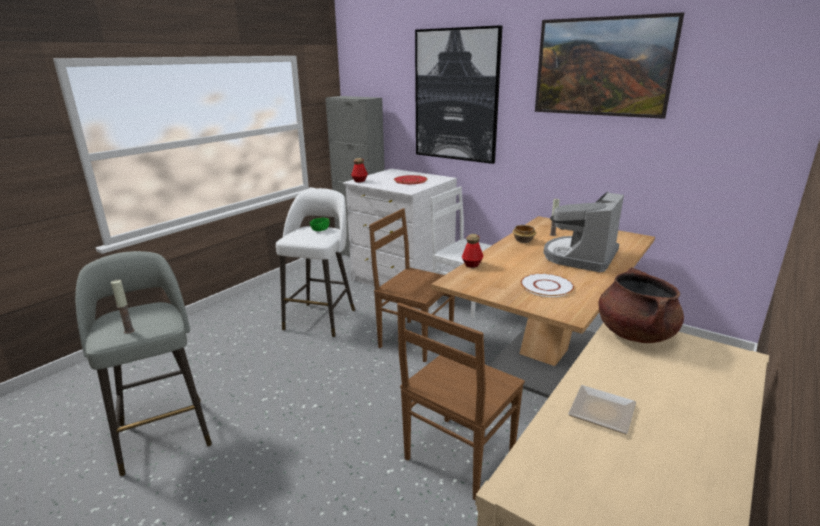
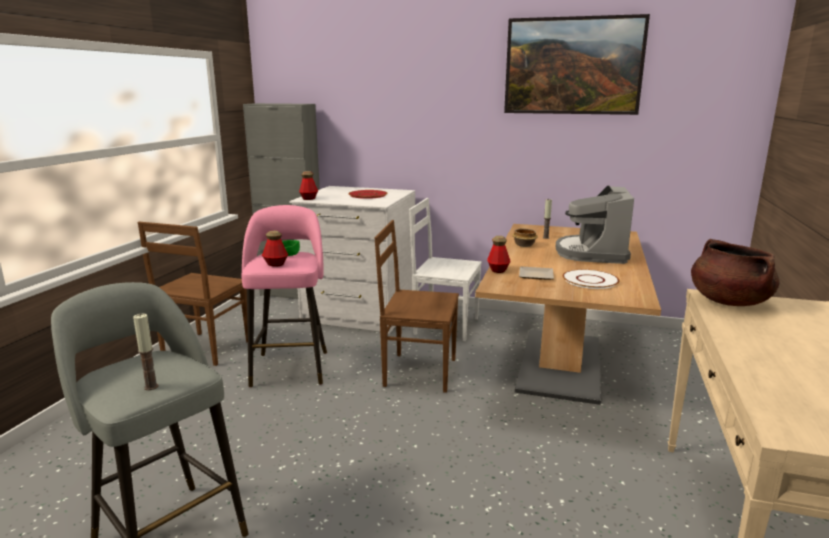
camera: 20 degrees left, 5 degrees down
white stool [276,188,355,337] -> pink stool [242,205,327,388]
brown chair [397,303,525,500] -> brown chair moved to [138,222,248,366]
picture [415,25,502,164] -> none
plate [568,385,636,434] -> plate moved to [519,267,554,280]
none -> bottle [262,231,288,267]

